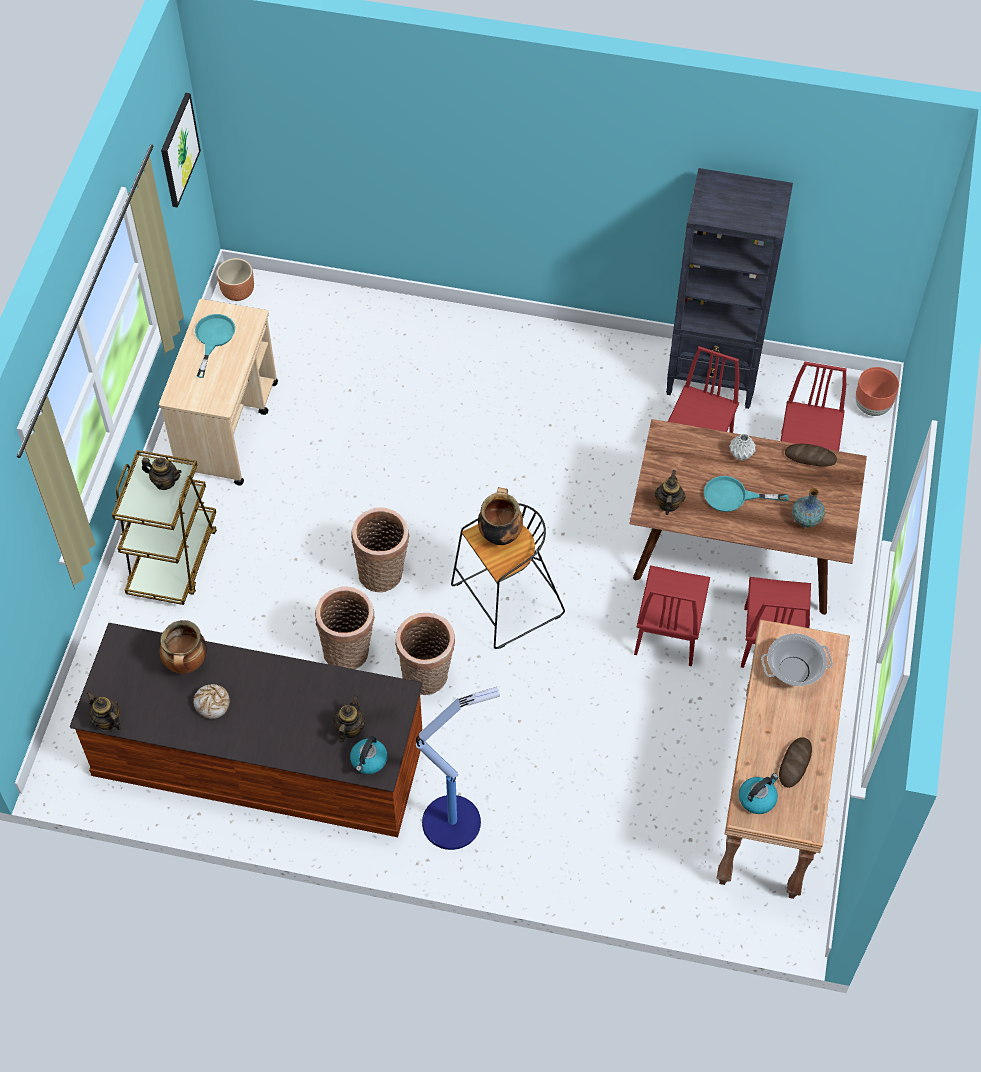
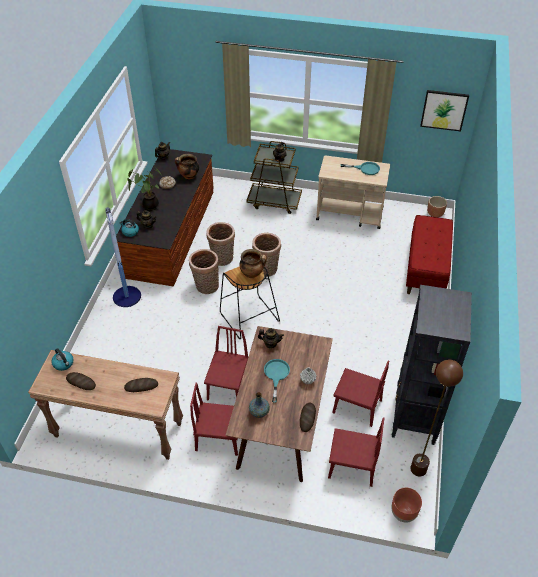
camera: 90 degrees right, 10 degrees down
red chair [634,565,710,666] -> red chair turned 90 degrees clockwise [204,326,249,401]
cooking pot [761,633,833,686] -> bread [124,378,158,392]
none -> potted plant [127,168,162,211]
none -> red bench [406,215,453,294]
none -> brown floor lamp [410,359,463,476]

